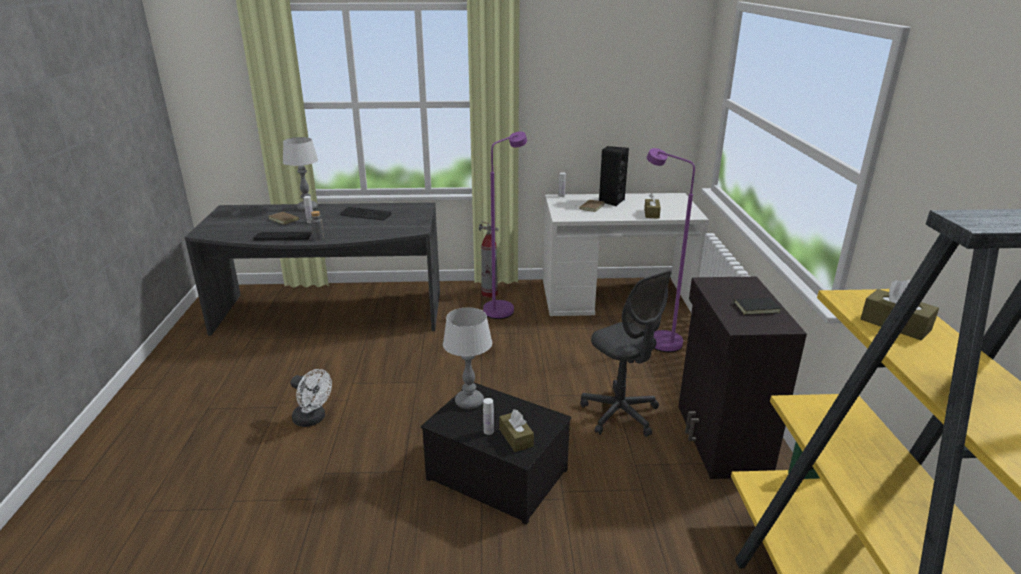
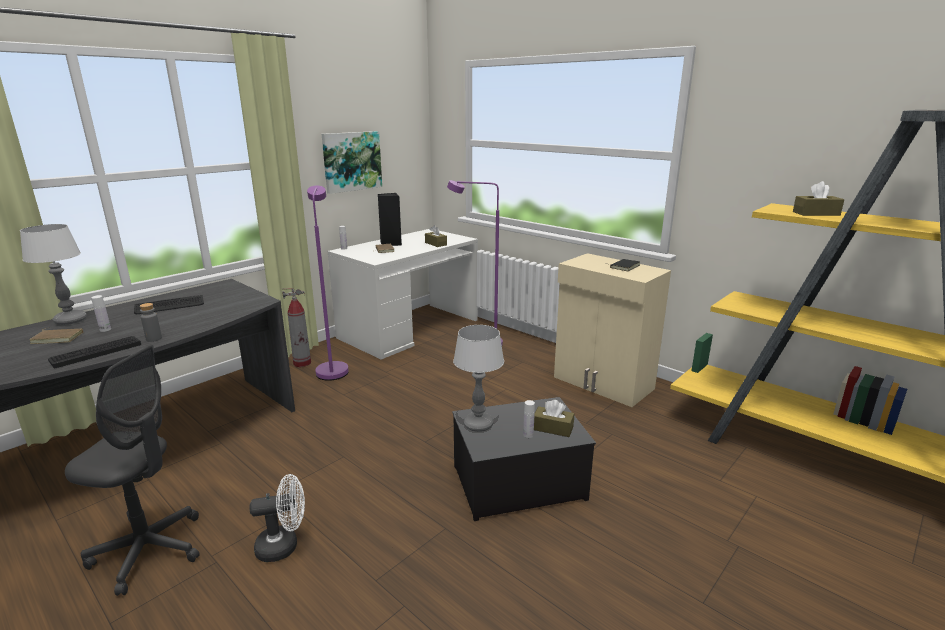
camera: 45 degrees left, 5 degrees down
grey office chair [580,270,672,437] -> grey office chair moved to [65,345,200,596]
black cabinet [678,276,807,479] -> beige cabinet [554,253,671,407]
none -> picture [322,131,382,194]

